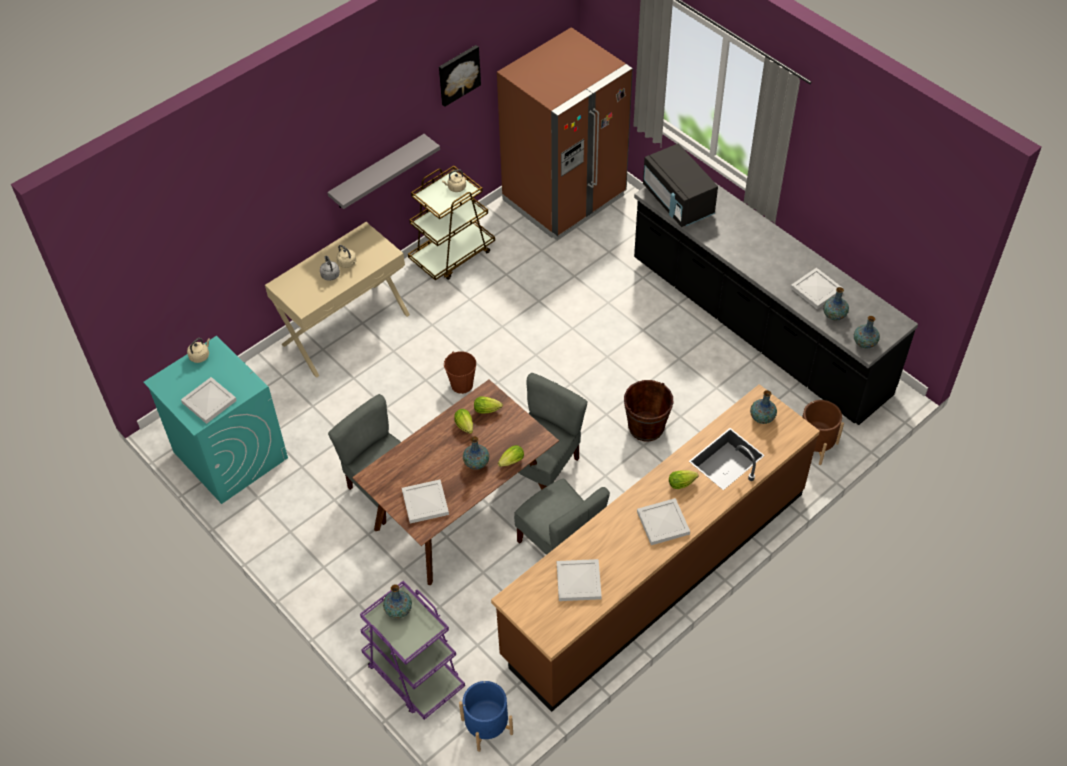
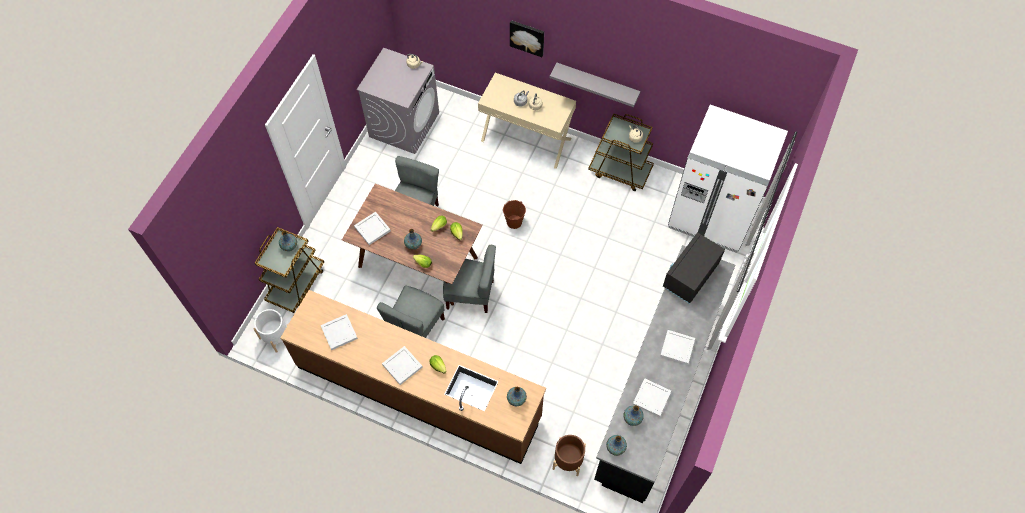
camera: 65 degrees right, 10 degrees up
turquoise washing machine [144,336,288,504] -> grey washing machine [357,47,439,154]
white tray [181,377,237,424] -> white tray moved to [660,330,695,365]
purple cart [360,581,465,720] -> brown cart [255,227,324,313]
picture [439,45,481,107] -> picture moved to [510,20,544,57]
blue planter [459,681,513,752] -> white planter [253,309,288,353]
brown fridge [497,27,633,240] -> white fridge [668,105,788,253]
brown bucket [624,380,673,441] -> none

